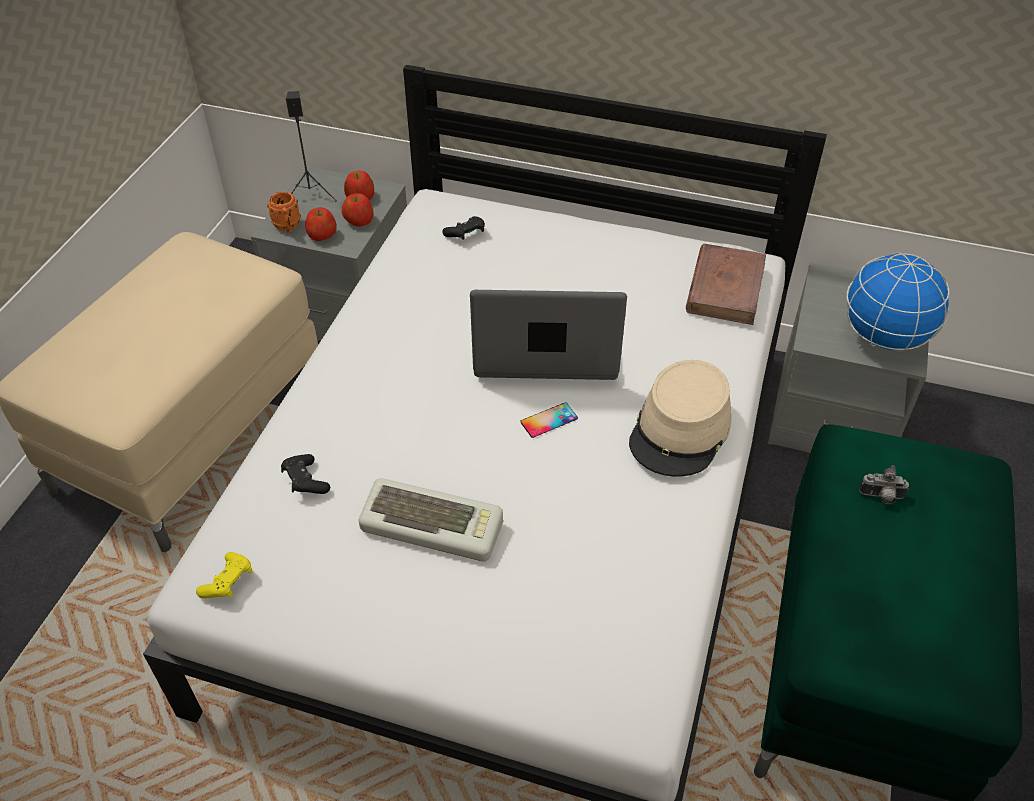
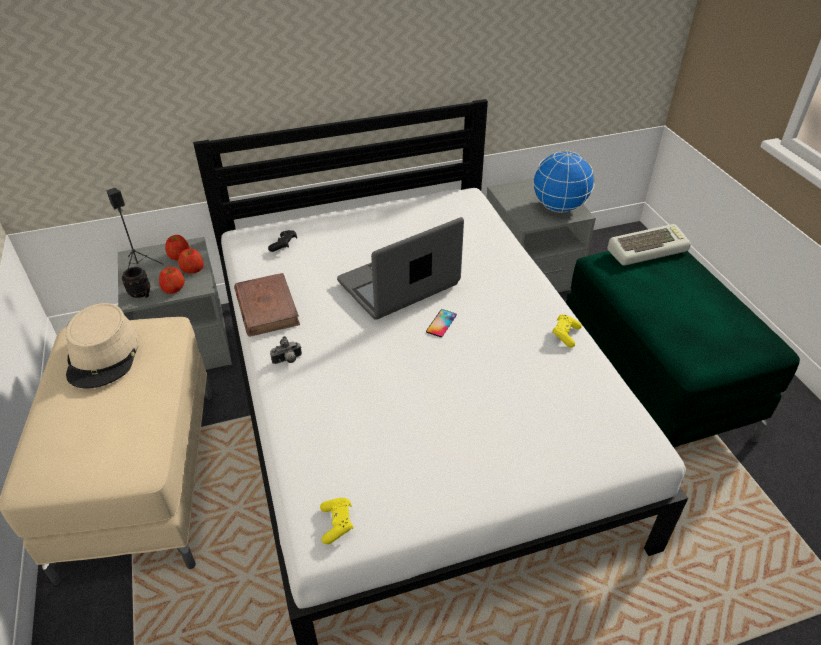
camera: 35 degrees left, 5 degrees down
orange mug [267,192,301,233] -> black mug [121,267,151,298]
black game controller [281,454,330,494] -> none
keyboard [359,478,503,561] -> keyboard moved to [607,224,691,266]
beige hat [629,360,731,477] -> beige hat moved to [66,303,139,389]
brown book [686,244,766,325] -> brown book moved to [234,273,300,337]
camera [859,465,909,504] -> camera moved to [270,336,302,364]
none -> yellow game controller [552,314,582,347]

